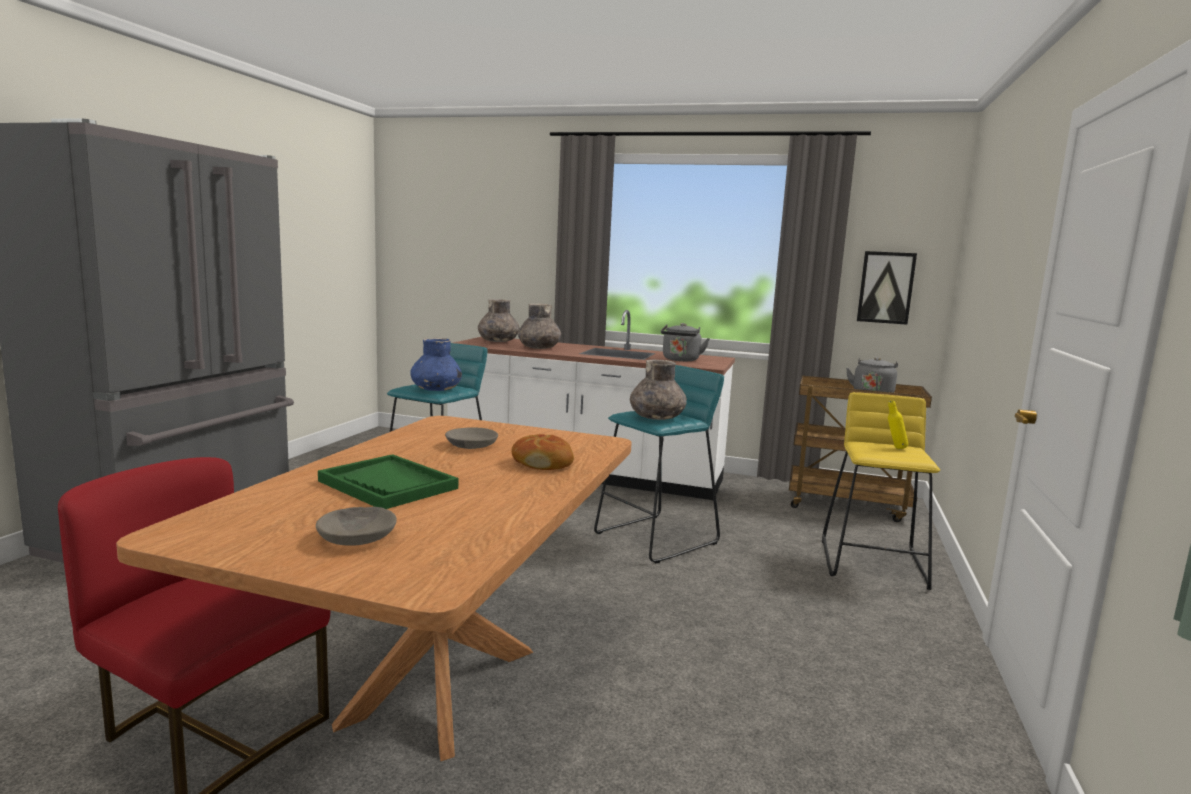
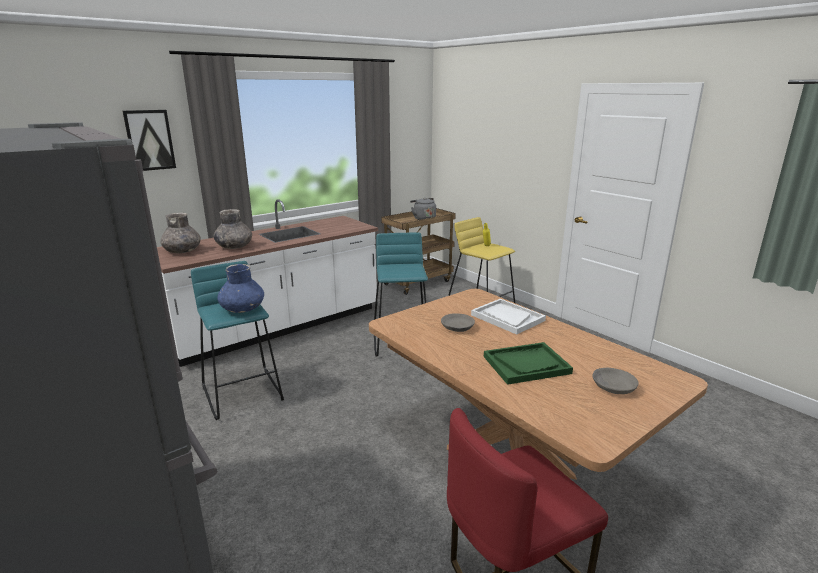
camera: 55 degrees left, 10 degrees up
bread [512,434,574,470] -> white tray [471,299,546,335]
grey vase [630,360,687,420] -> none
grey kettle [661,323,710,361] -> none
picture [857,251,917,325] -> picture moved to [122,110,176,171]

